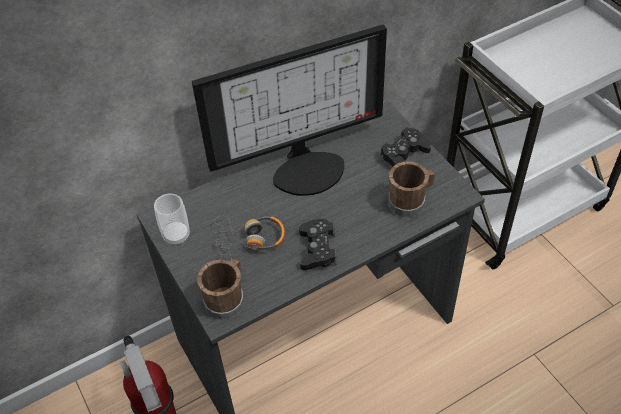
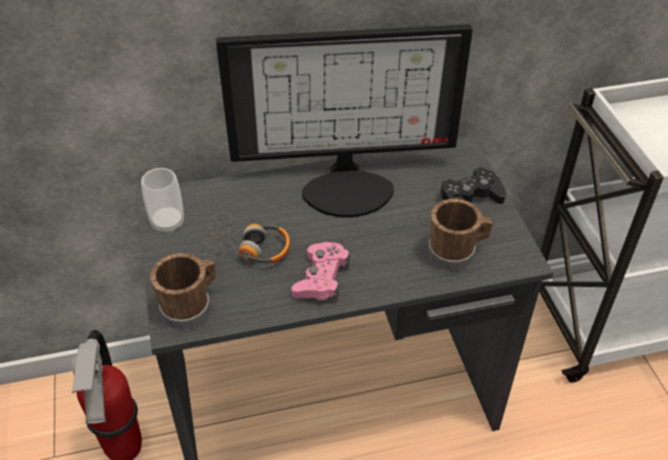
camera: 15 degrees right, 5 degrees down
black game controller [299,219,337,270] -> pink game controller [291,242,350,302]

